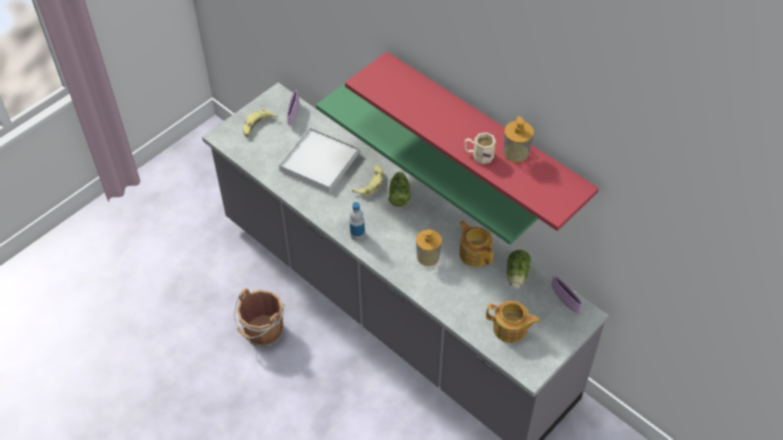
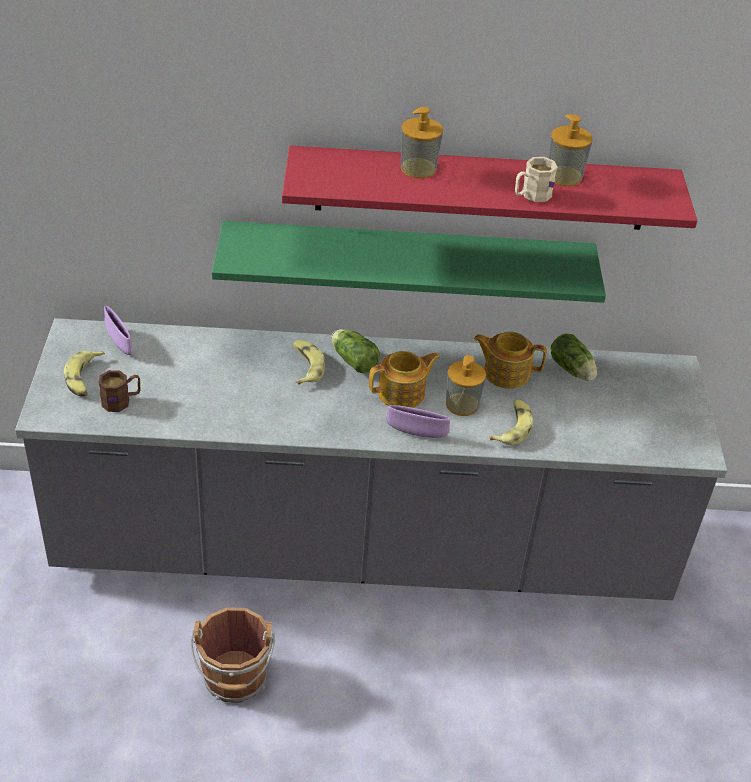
camera: 45 degrees left, 10 degrees down
white tray [279,127,359,193] -> none
bottle [349,202,365,241] -> none
teapot [486,301,541,343] -> teapot moved to [369,351,440,408]
purple bowl [551,276,582,313] -> purple bowl moved to [386,405,450,438]
none -> brown mug [98,370,140,412]
none -> soap dispenser [401,107,443,178]
none -> banana [489,399,534,445]

